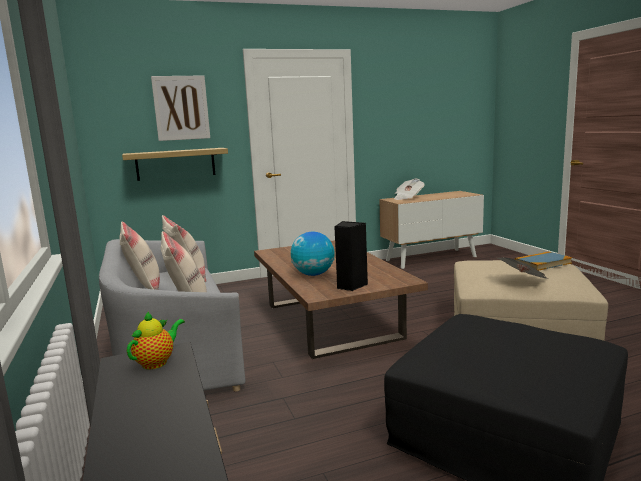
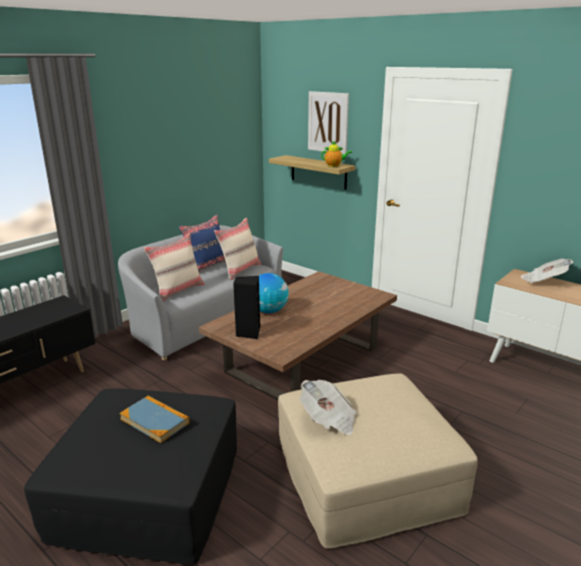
camera: 60 degrees right, 10 degrees up
beige pillow [119,221,160,290] -> blue pillow [179,215,226,272]
teapot [127,311,185,369] -> teapot moved to [321,141,352,167]
book [515,251,572,271] -> book moved to [119,396,190,443]

